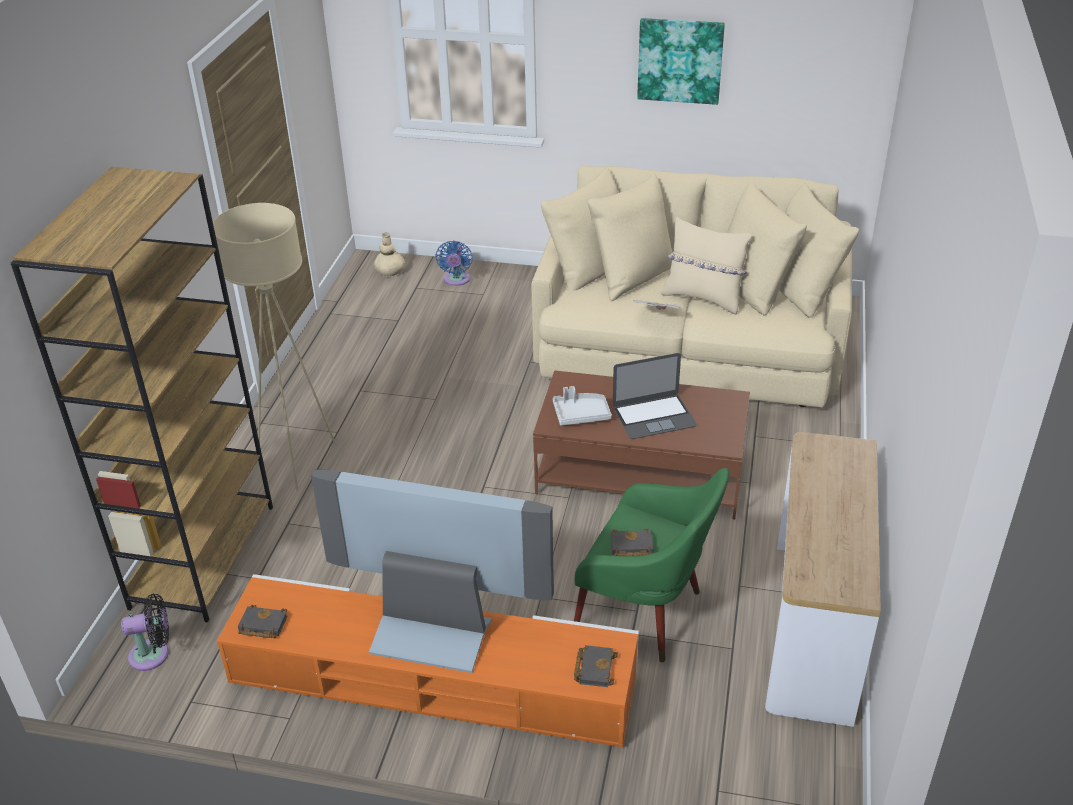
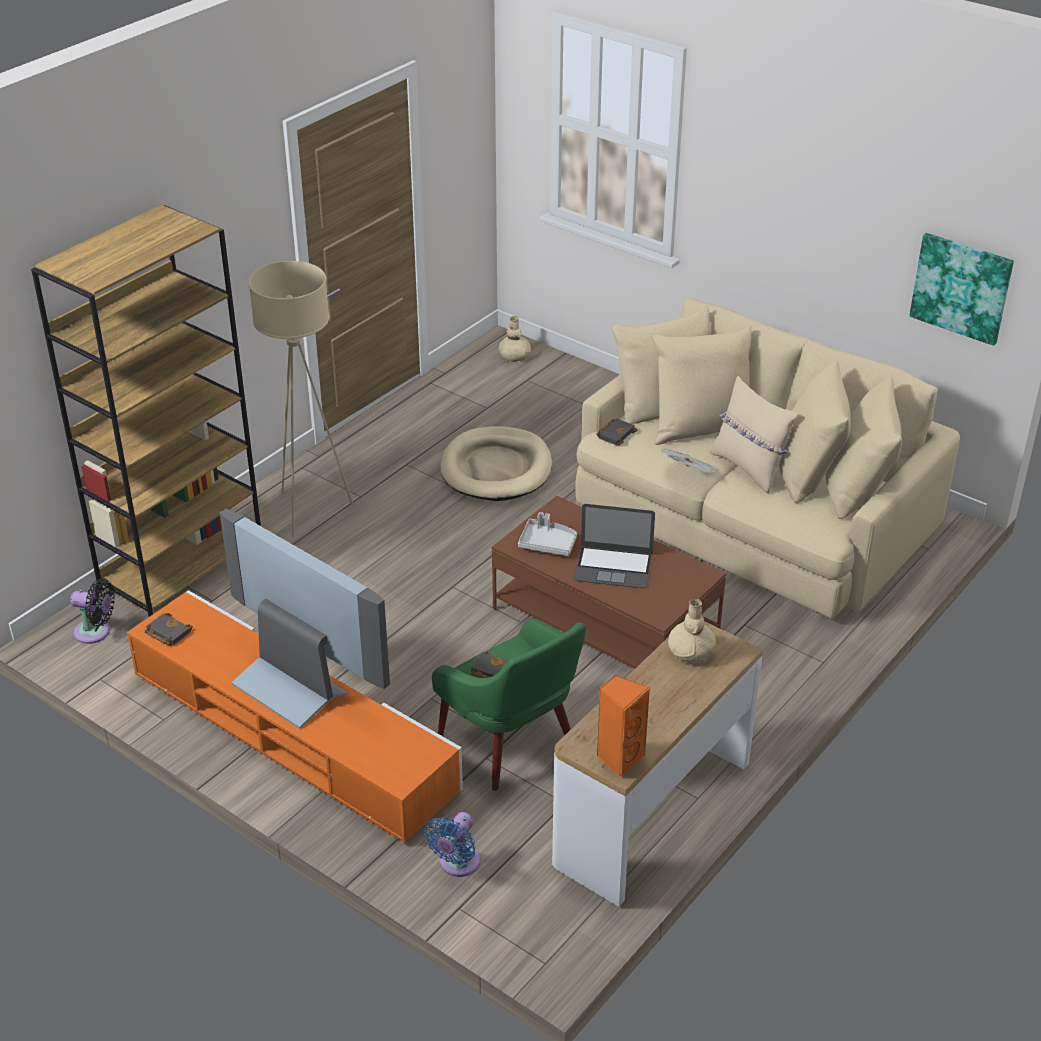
camera: 25 degrees right, 0 degrees up
blue fan [435,240,473,286] -> blue fan moved to [424,812,481,877]
black book [574,645,618,687] -> black book moved to [596,419,637,445]
picture [637,18,725,105] -> picture moved to [909,233,1014,346]
none -> beige dog bed [440,426,552,501]
none -> orange speaker [597,675,650,777]
none -> beige vase [668,599,716,663]

